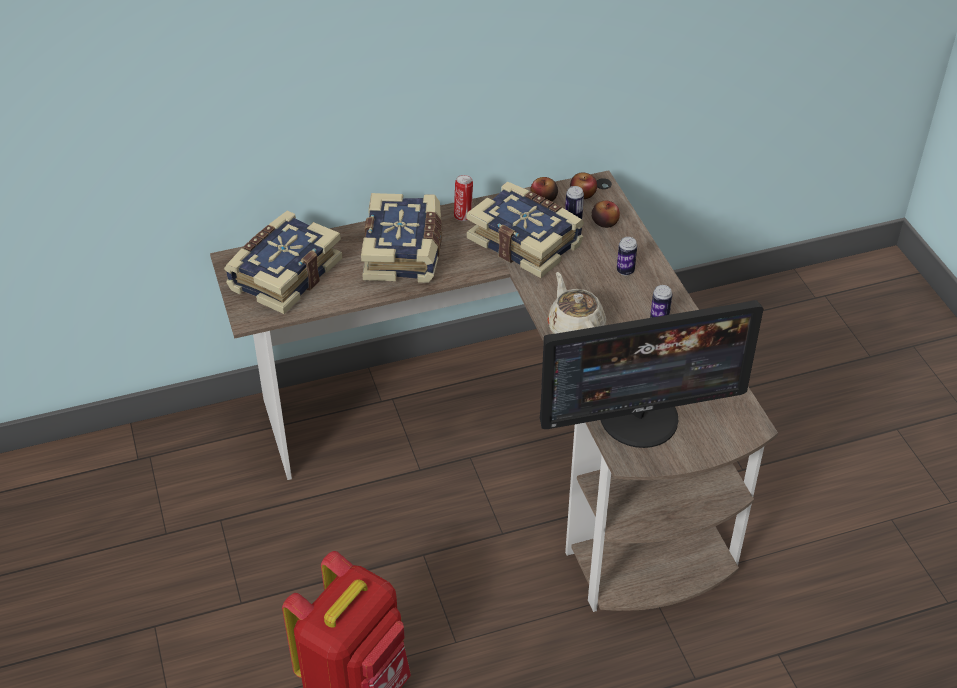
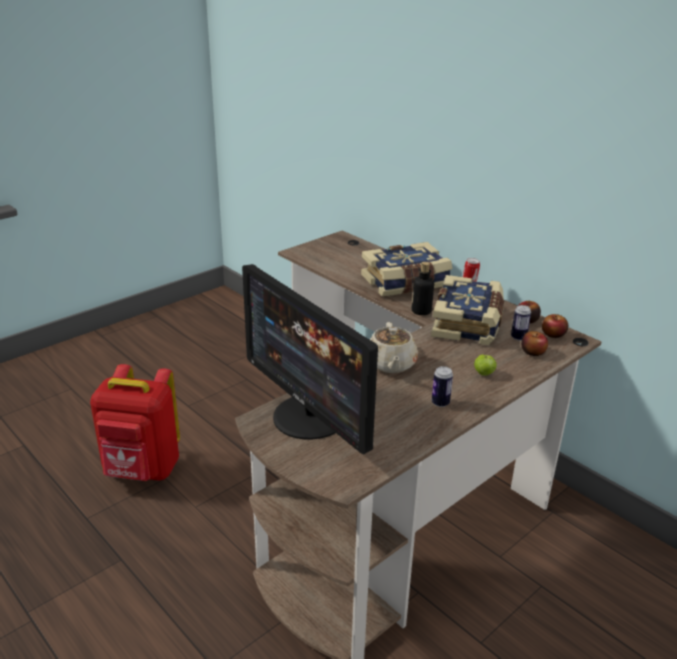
camera: 65 degrees right, 15 degrees down
book [224,211,342,314] -> none
beige teapot [547,272,606,334] -> beige teapot turned 135 degrees clockwise [370,322,418,373]
can [617,237,637,275] -> apple [474,355,497,376]
none -> bottle [412,262,434,315]

